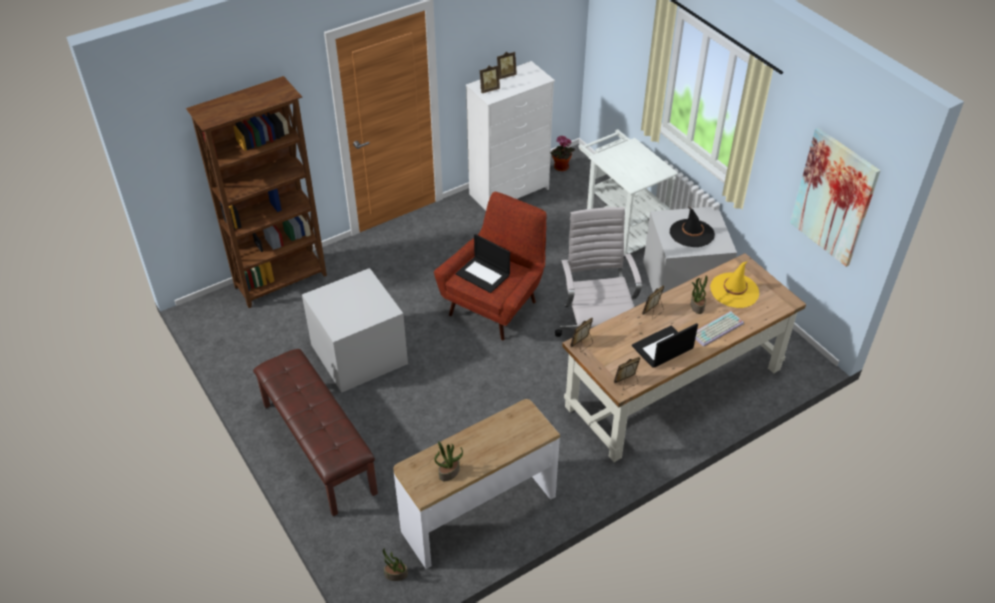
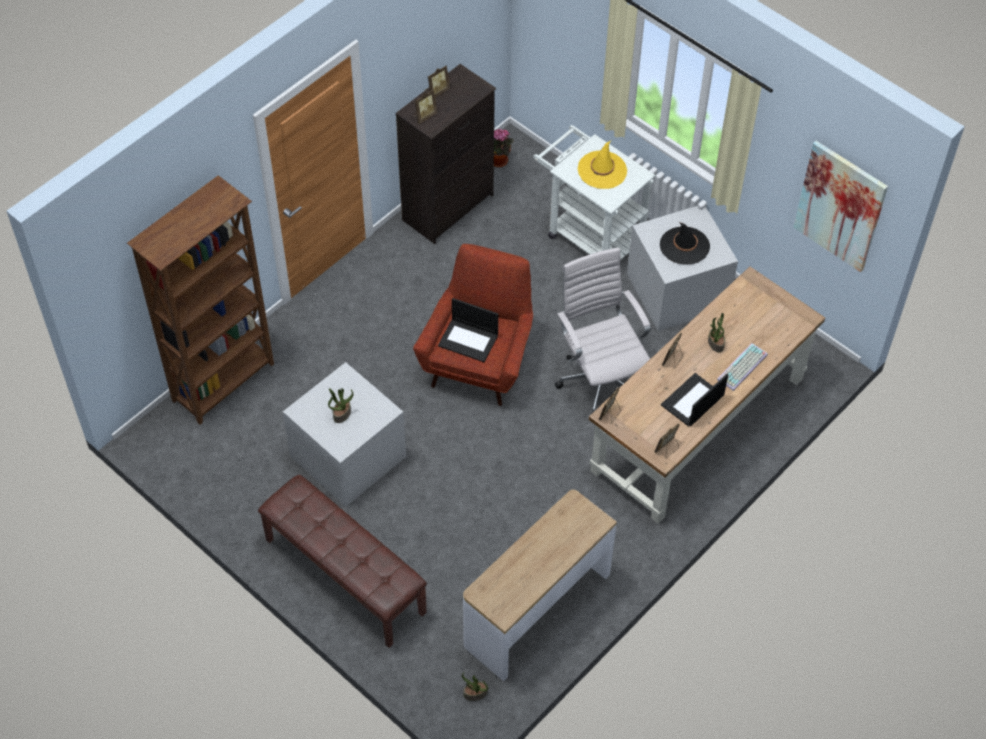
camera: 15 degrees left, 10 degrees up
potted plant [435,441,463,481] -> potted plant moved to [328,388,354,423]
white dresser [466,61,555,211] -> black dresser [396,64,496,244]
yellow hat [710,261,759,308] -> yellow hat moved to [578,141,627,189]

